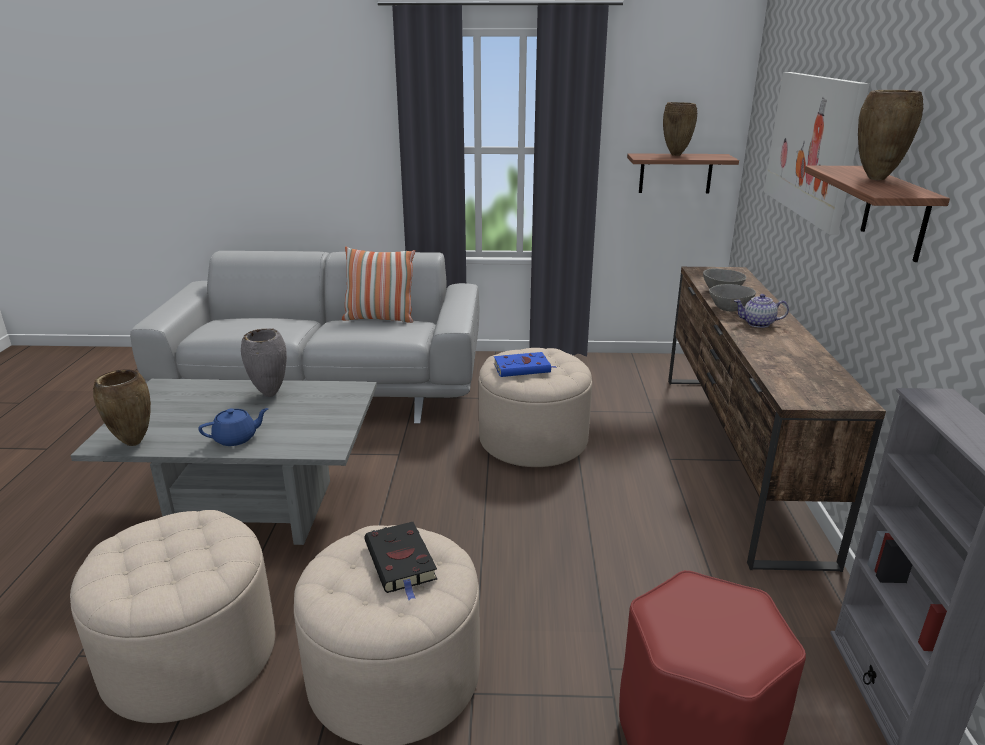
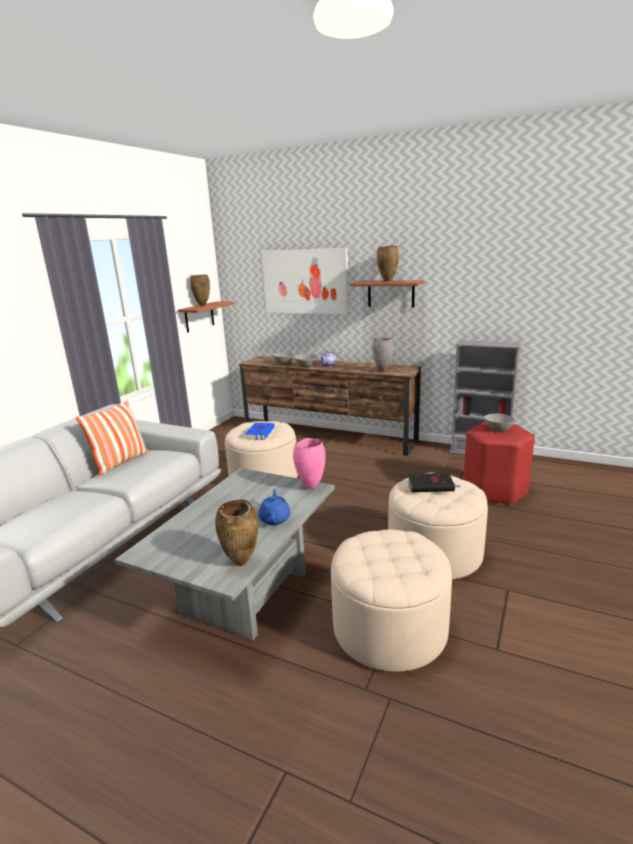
camera: 65 degrees left, 5 degrees down
grey vase [241,328,287,397] -> grey vase moved to [372,337,394,372]
none -> pink vase [293,438,326,489]
none -> grey bowl [484,413,515,432]

